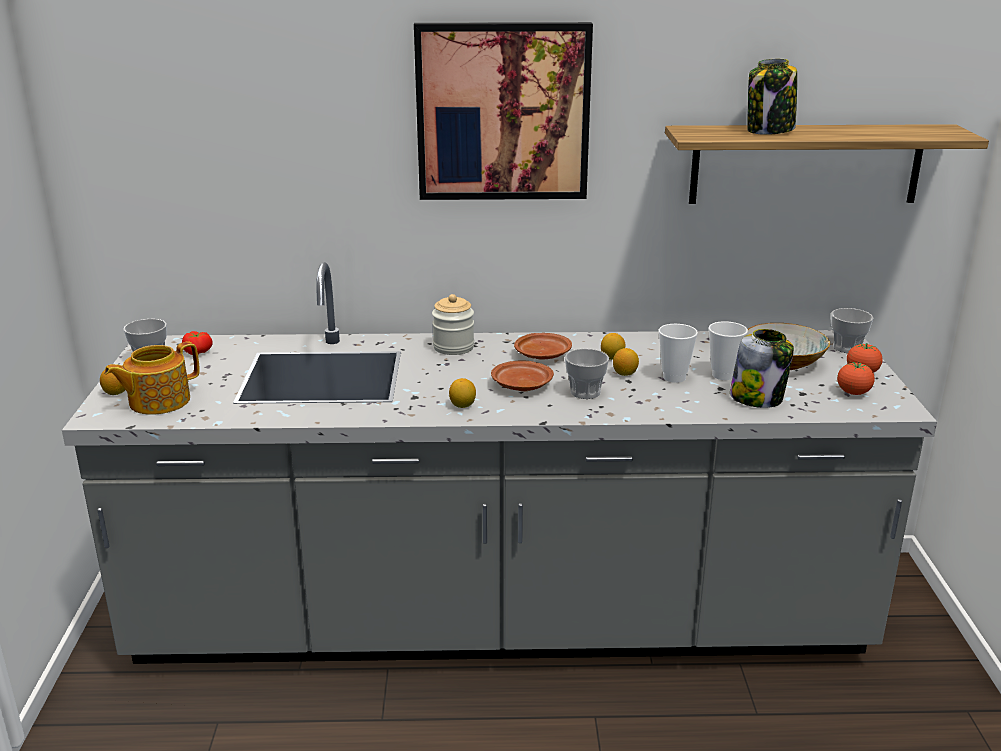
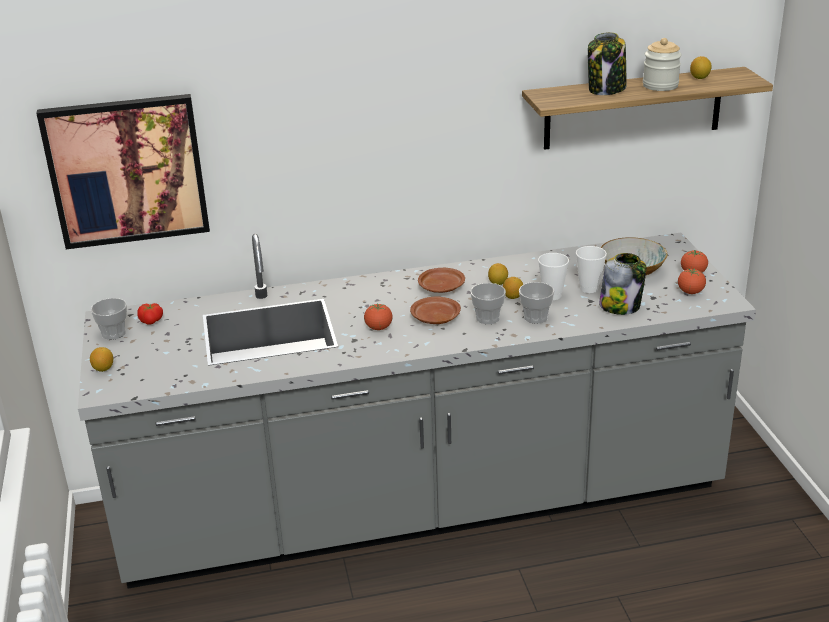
camera: 10 degrees left, 5 degrees up
teapot [104,342,200,415] -> none
picture [414,22,593,200] -> picture moved to [36,94,210,249]
jar [432,294,474,355] -> jar moved to [643,38,682,91]
lemon [449,378,476,408] -> lemon moved to [690,56,712,79]
cup [831,308,873,353] -> cup moved to [519,282,555,324]
none -> tomato [364,303,393,330]

